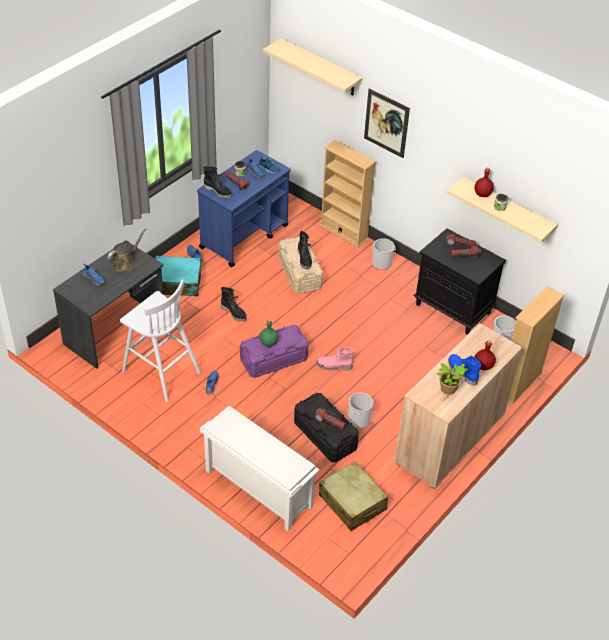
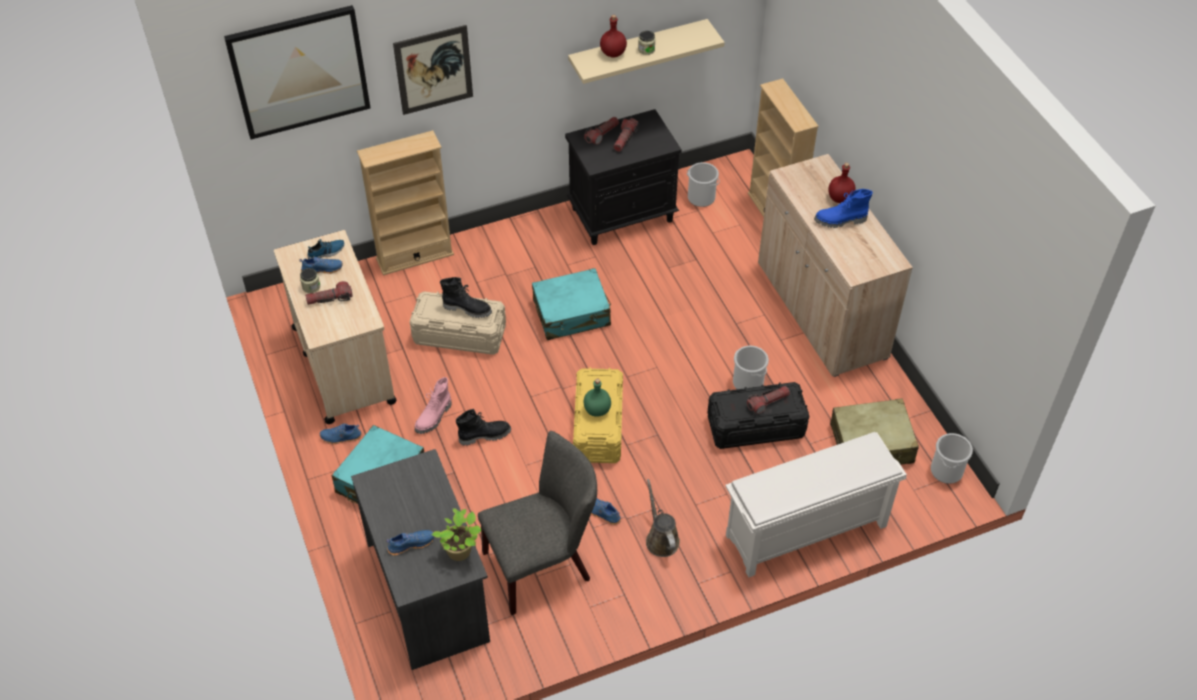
camera: 60 degrees left, 5 degrees up
brown watering can [107,228,146,272] -> brown watering can moved to [646,479,680,557]
white stool [120,279,201,402] -> grey chair [478,431,597,615]
blue cart [197,150,291,267] -> beige cart [274,230,397,424]
black boot [203,166,232,198] -> none
purple storage box [240,325,309,378] -> yellow storage box [573,367,623,463]
beige shelf [263,38,362,95] -> picture [224,5,371,139]
pink boot [317,348,355,371] -> pink boot moved to [415,377,452,434]
bucket [371,238,396,270] -> bucket moved to [931,433,973,484]
potted plant [437,363,468,395] -> potted plant moved to [432,508,482,561]
none -> turquoise suitcase [532,268,611,340]

